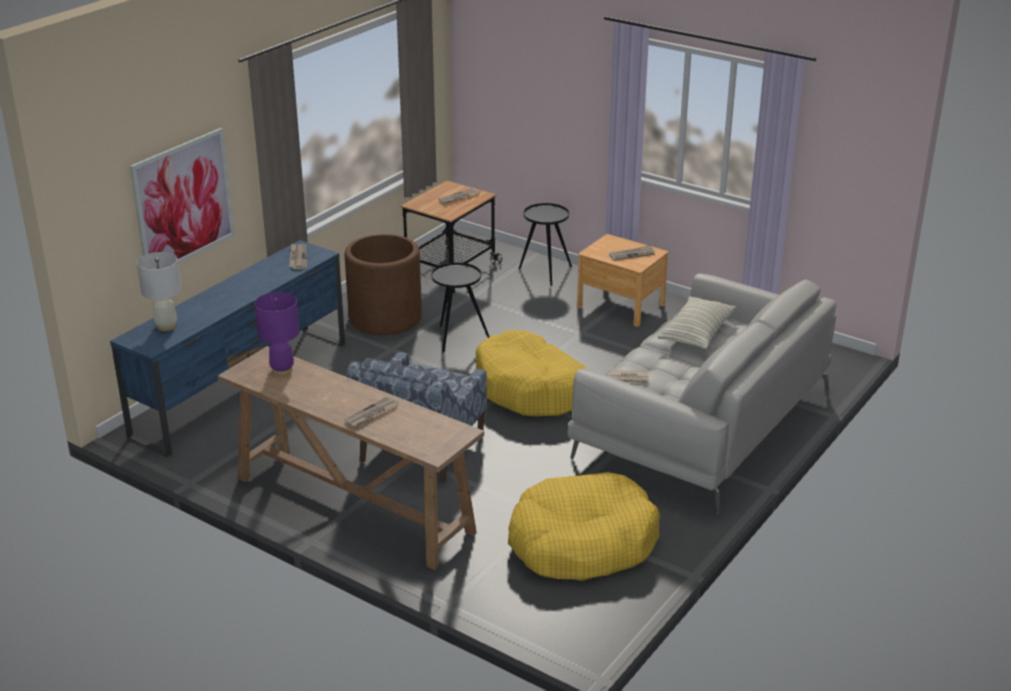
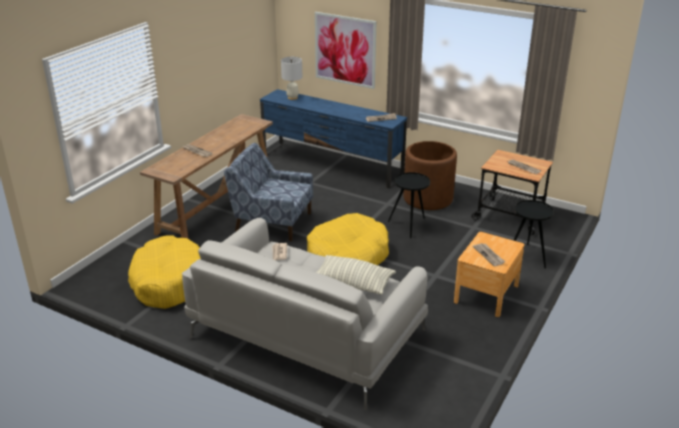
camera: 85 degrees right, 0 degrees up
purple table lamp [255,292,300,375] -> none

